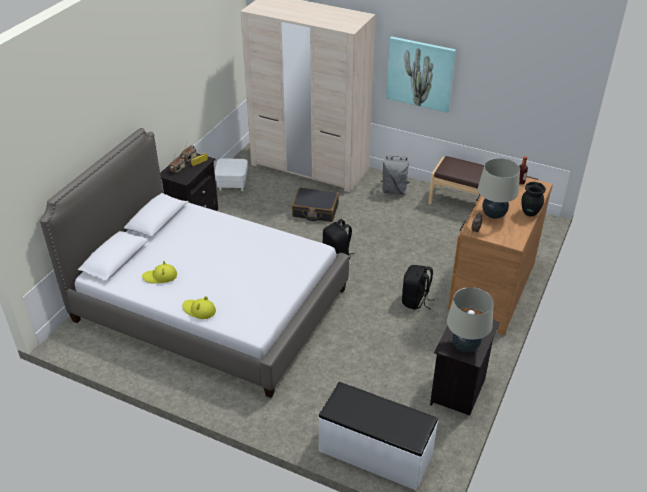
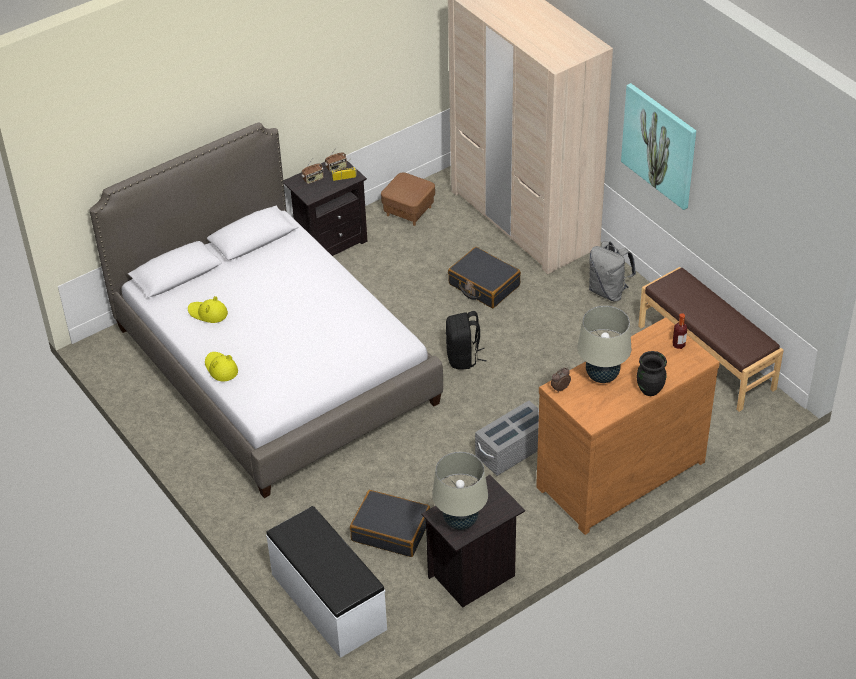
camera: 30 degrees right, 5 degrees up
white ottoman [215,158,248,191] -> brown ottoman [381,172,435,226]
black backpack [402,265,435,310] -> grey storage box [475,400,539,476]
none -> black suitcase [350,490,430,557]

